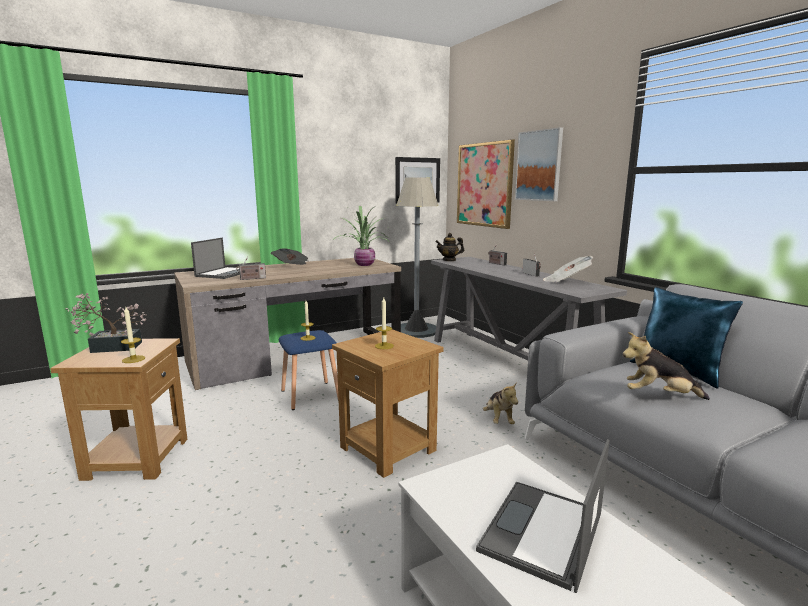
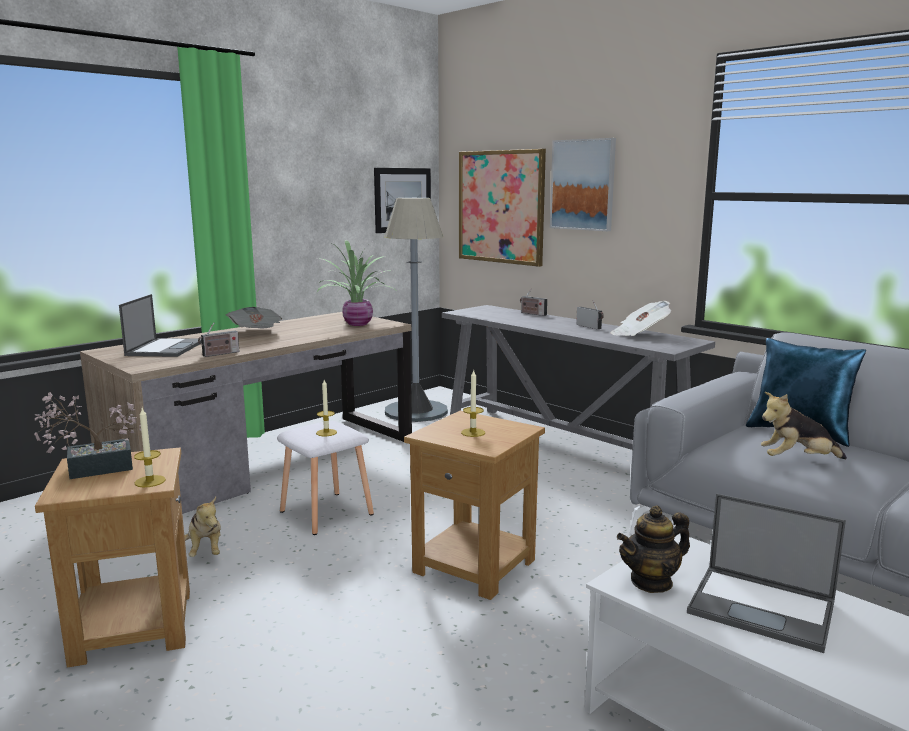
camera: 15 degrees left, 0 degrees up
blue stool [279,330,339,410] -> white stool [277,421,374,535]
teapot [435,233,464,261] -> teapot moved to [617,505,690,593]
laptop [476,439,609,593] -> laptop turned 75 degrees counterclockwise [687,493,846,653]
plush toy [483,383,518,424] -> plush toy moved to [184,497,221,557]

